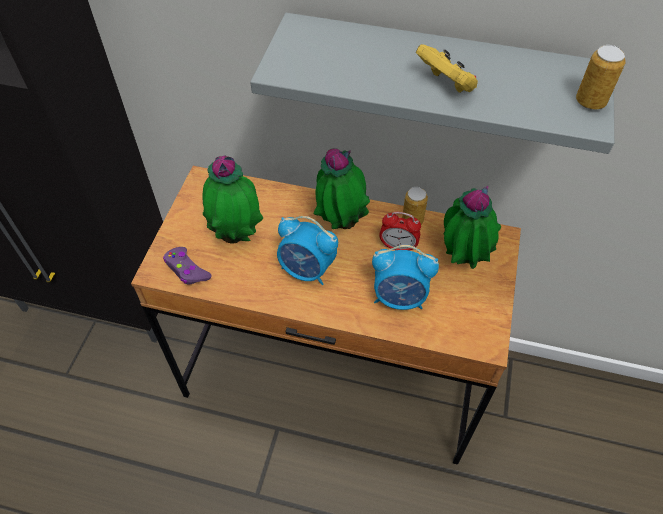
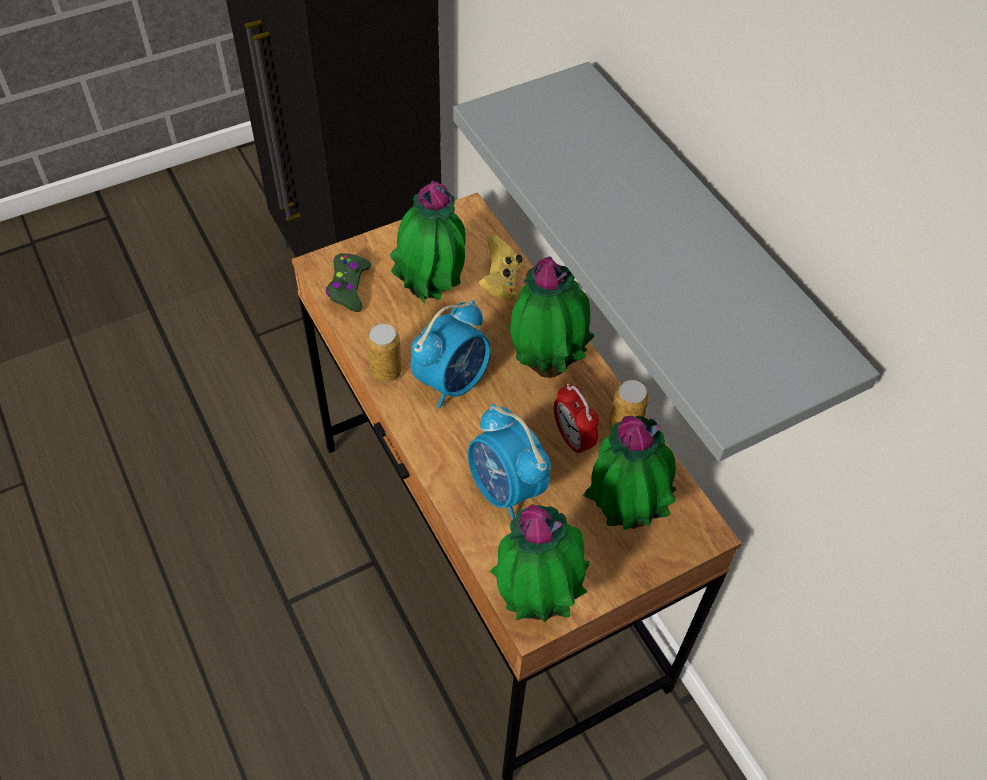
camera: 45 degrees right, 0 degrees up
purple game controller [163,247,211,284] -> green game controller [326,253,371,312]
alarm clock [277,216,338,285] -> alarm clock turned 120 degrees counterclockwise [410,300,491,408]
yellow game controller [416,44,478,93] -> yellow game controller moved to [478,236,523,301]
can [576,45,626,110] -> can moved to [367,324,402,382]
none -> potted plant [490,504,590,622]

